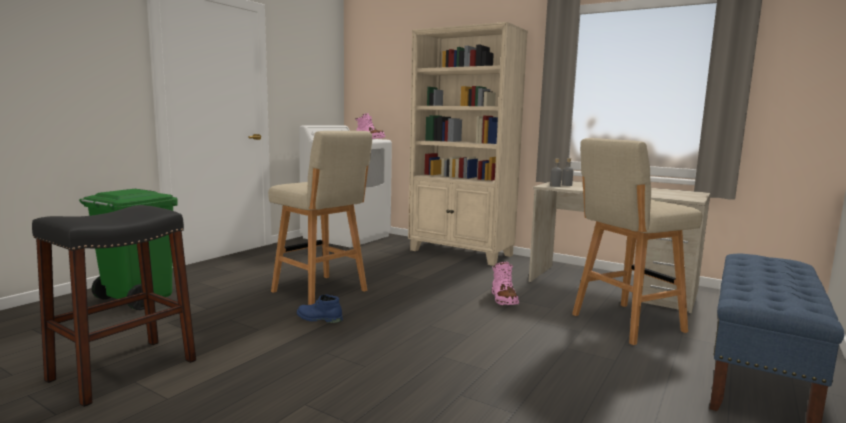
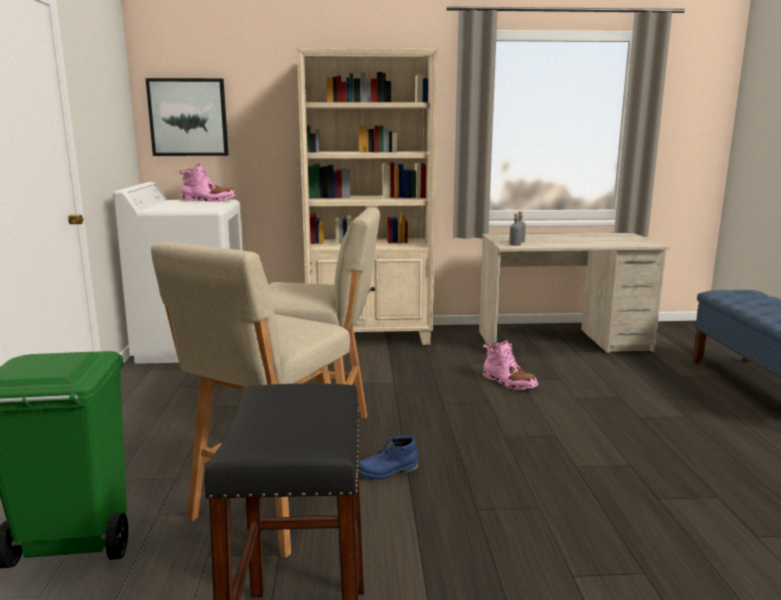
camera: 35 degrees left, 5 degrees up
beige stool [572,138,703,345] -> beige stool moved to [151,242,350,558]
none -> picture [145,78,229,156]

